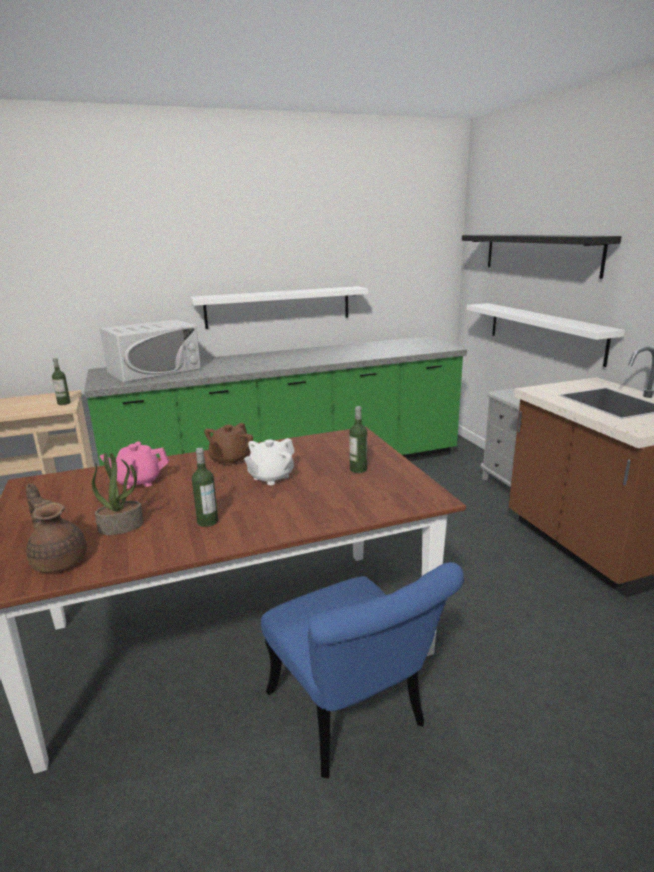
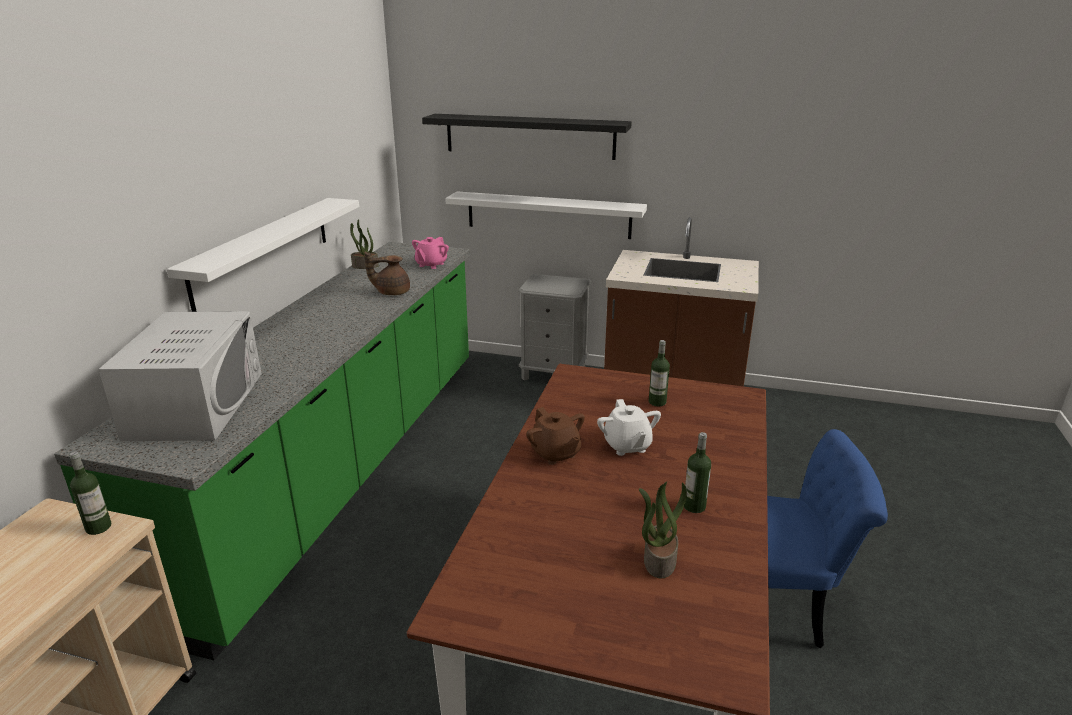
camera: 55 degrees left, 5 degrees up
brown teapot [26,483,87,572] -> brown teapot moved to [364,252,410,295]
pink teapot [100,441,169,489] -> pink teapot moved to [412,237,449,269]
none -> potted plant [350,219,379,269]

